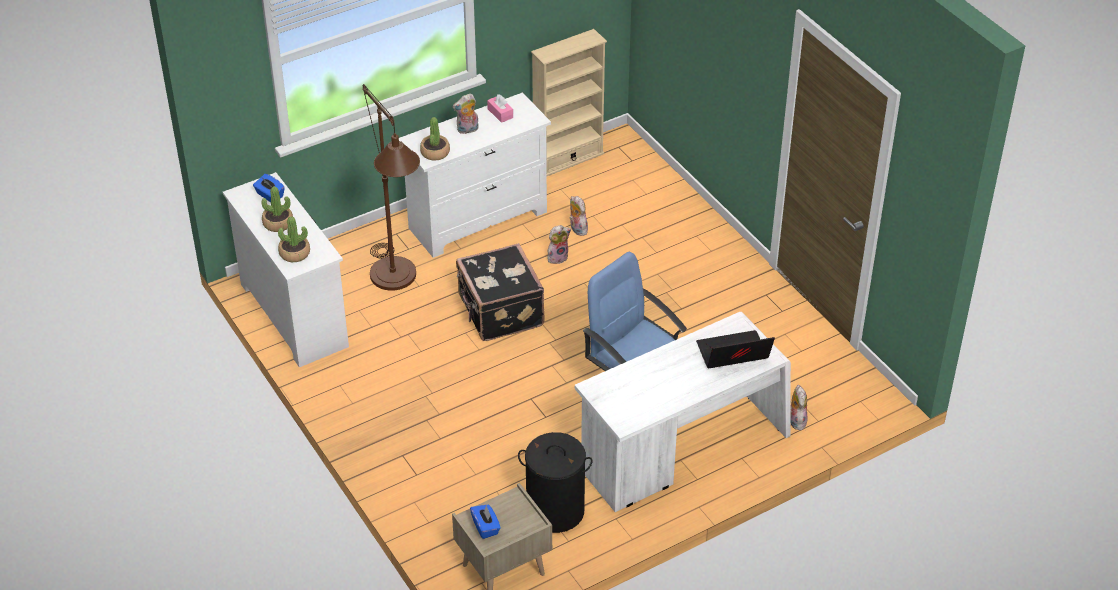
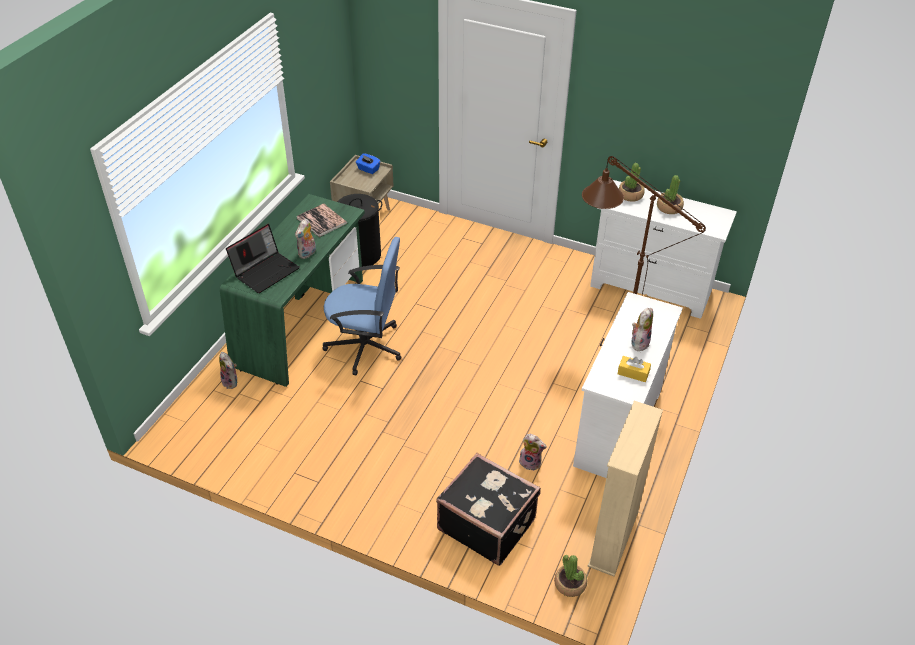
camera: 145 degrees right, 0 degrees up
blue tissue box [253,174,285,202] -> none
potted plant [420,117,450,161] -> potted plant moved to [554,555,587,597]
black suitcase [456,243,545,341] -> black suitcase moved to [436,453,541,566]
pink tissue box [487,94,513,123] -> yellow tissue box [618,356,651,382]
plush toy [548,225,571,264] -> plush toy moved to [295,219,316,259]
white desk [575,312,791,512] -> green desk [220,194,365,387]
none -> book [297,203,347,237]

